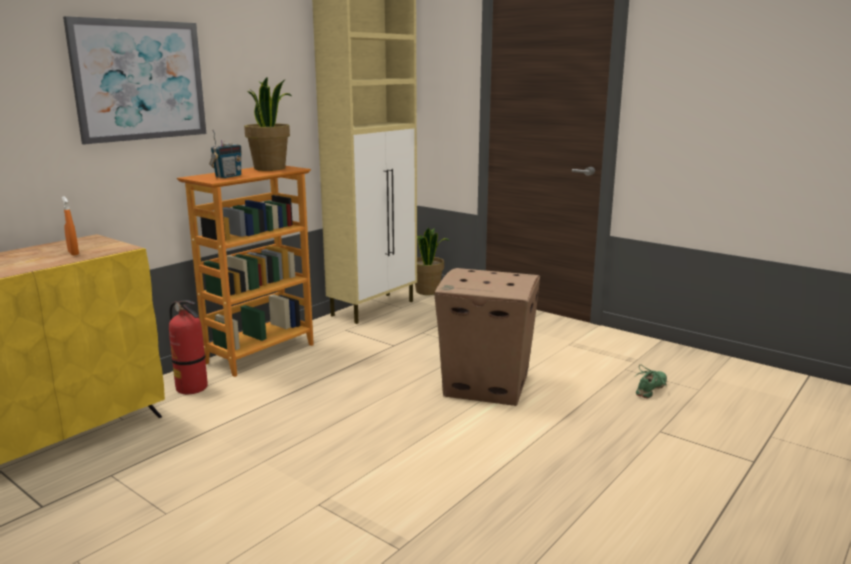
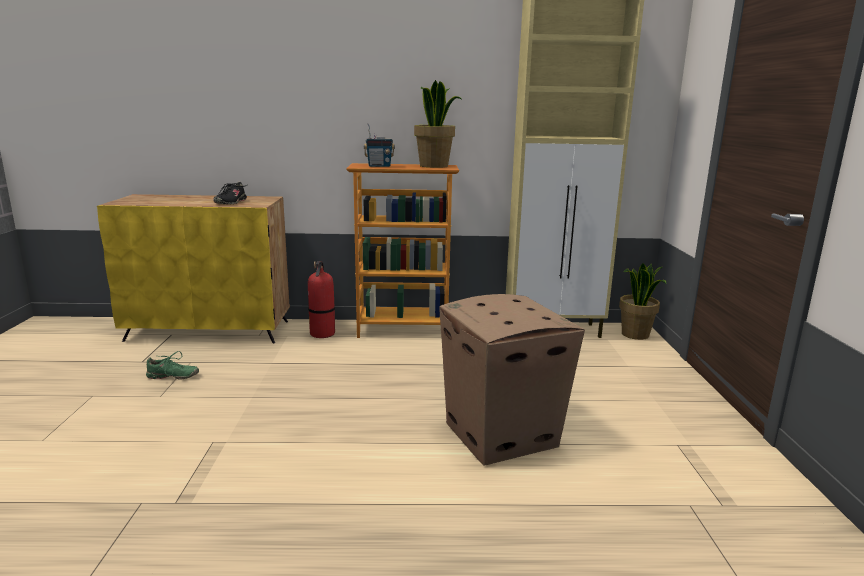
camera: 50 degrees right, 0 degrees up
orange spray bottle [62,197,79,256] -> black shoe [213,182,247,204]
picture [63,16,206,145] -> none
green shoe [634,365,667,399] -> green shoe moved to [146,351,199,380]

